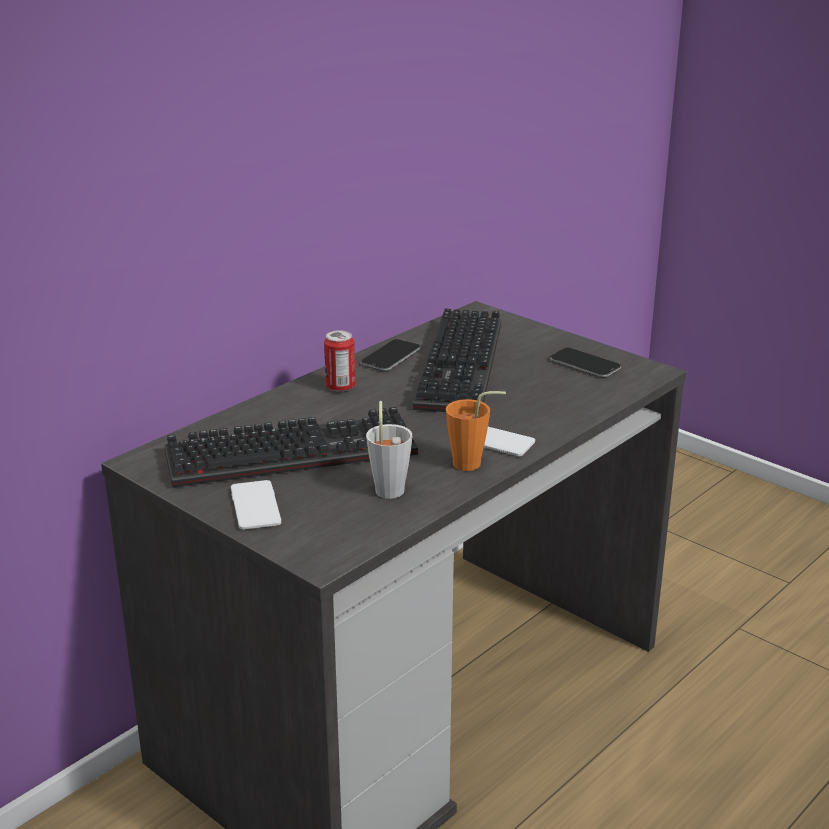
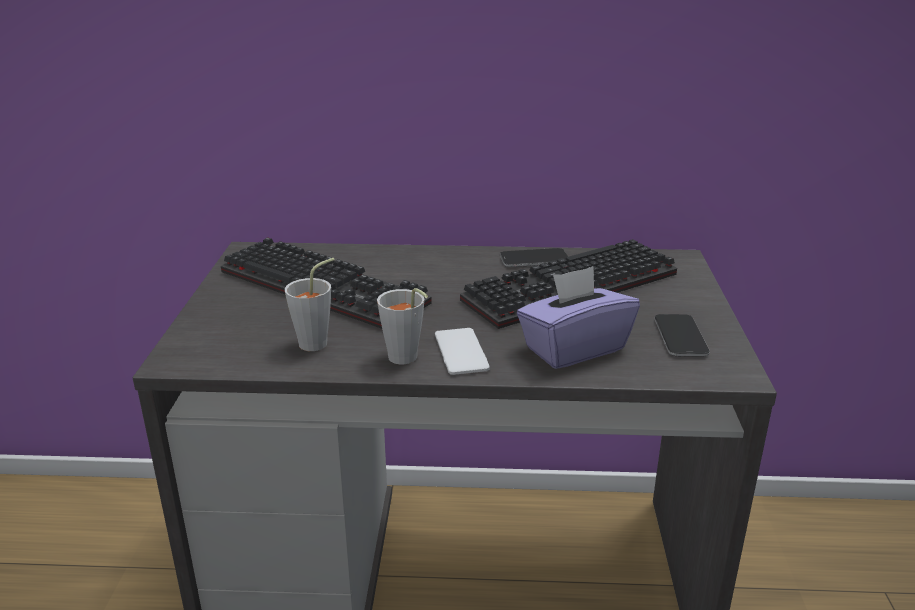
camera: 50 degrees right, 0 degrees up
phone [231,480,281,530] -> none
can [324,330,355,392] -> none
orange cup [446,391,506,471] -> grey cup [377,288,428,364]
none -> purple tissue box [517,266,640,369]

